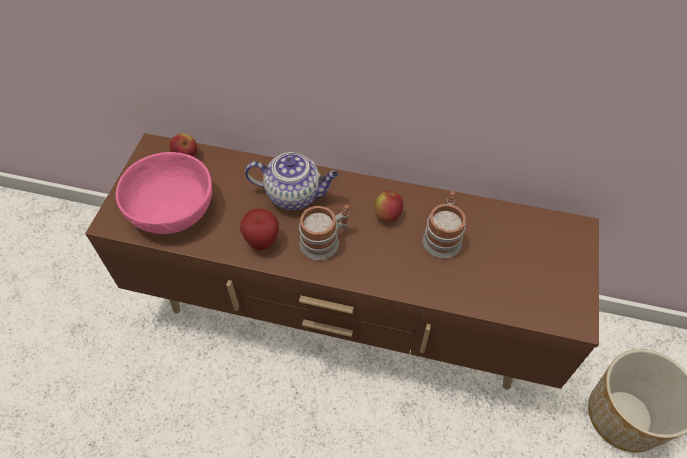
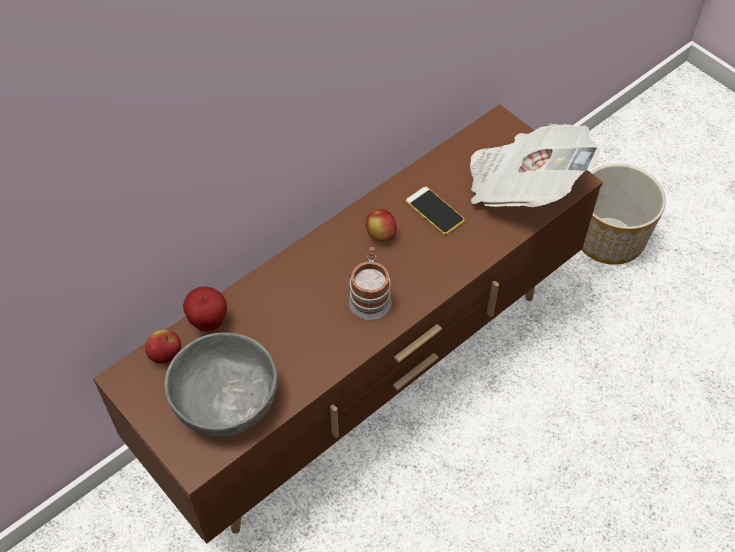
camera: 55 degrees left, 0 degrees up
pink bowl [115,152,212,234] -> grey bowl [164,332,278,437]
apple [240,208,279,250] -> apple moved to [183,286,227,332]
teapot [245,152,339,210] -> none
mug [422,191,466,258] -> phone [406,187,465,235]
none -> newspaper [470,124,600,207]

